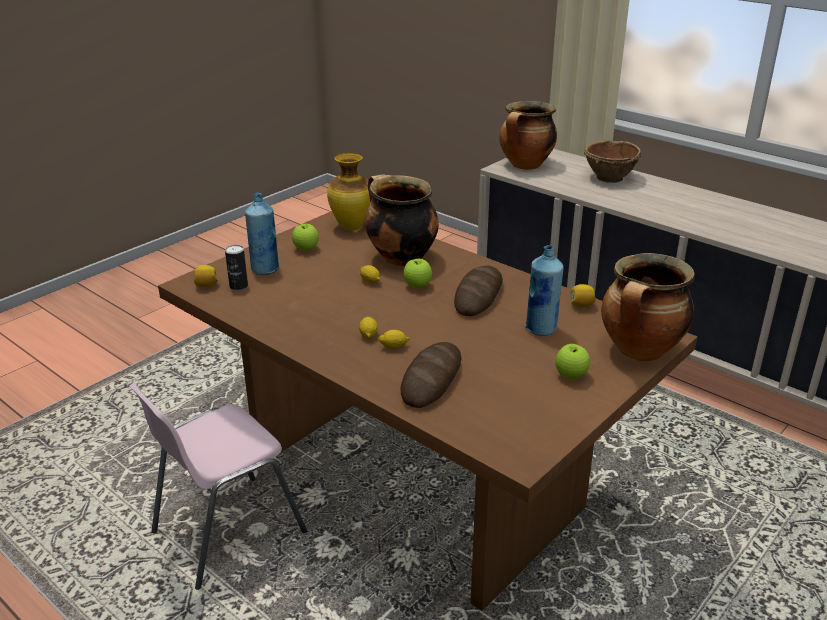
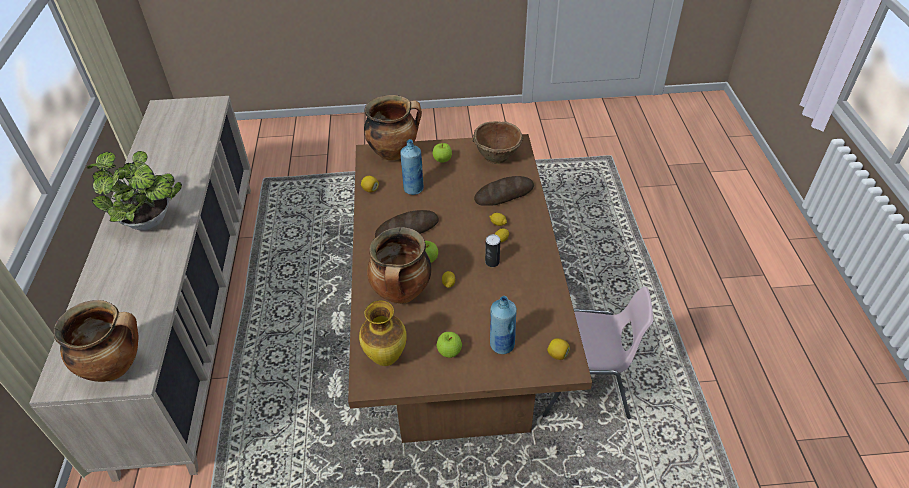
camera: 135 degrees left, 15 degrees up
can [225,245,248,290] -> can moved to [485,234,500,267]
brown bowl [584,140,641,183] -> brown bowl moved to [473,121,523,164]
none -> potted plant [87,151,182,231]

